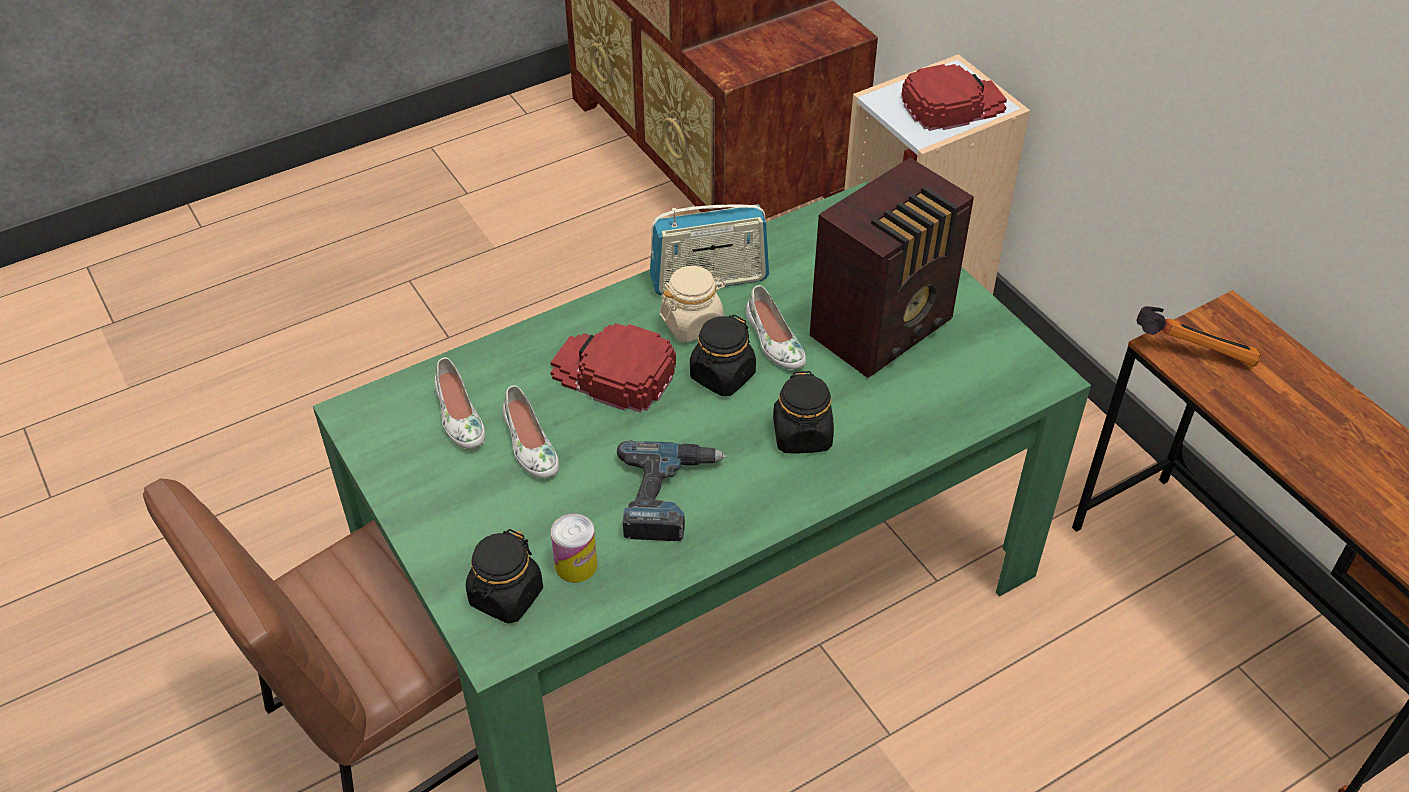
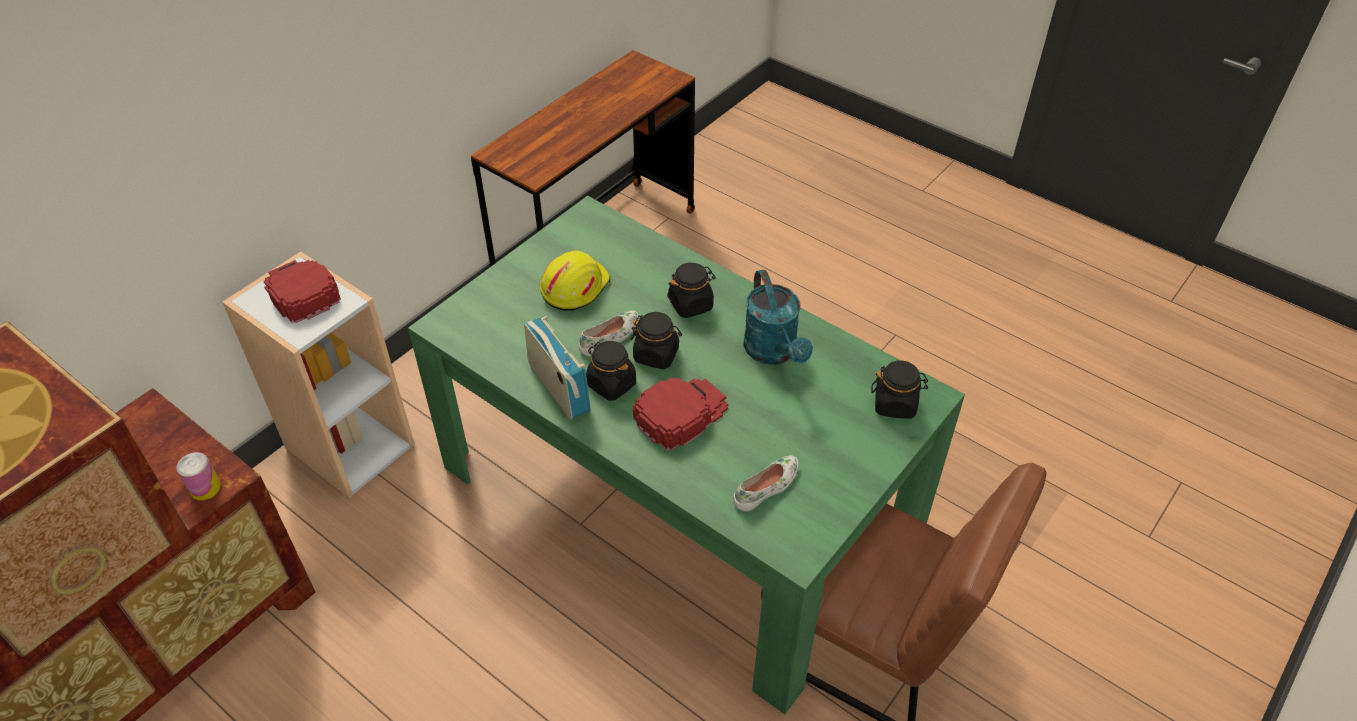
camera: 110 degrees left, 0 degrees up
white shoe [503,385,559,478] -> none
red cap [550,323,676,413] -> red cap turned 135 degrees counterclockwise [633,377,728,451]
can [551,513,598,583] -> can moved to [176,452,221,501]
power drill [617,440,727,541] -> turquoise watering can [743,270,813,365]
beige jar [660,266,726,343] -> black jar [586,341,636,401]
radio [810,158,974,378] -> yellow hard hat [540,251,611,311]
hammer [1136,306,1261,366] -> none

